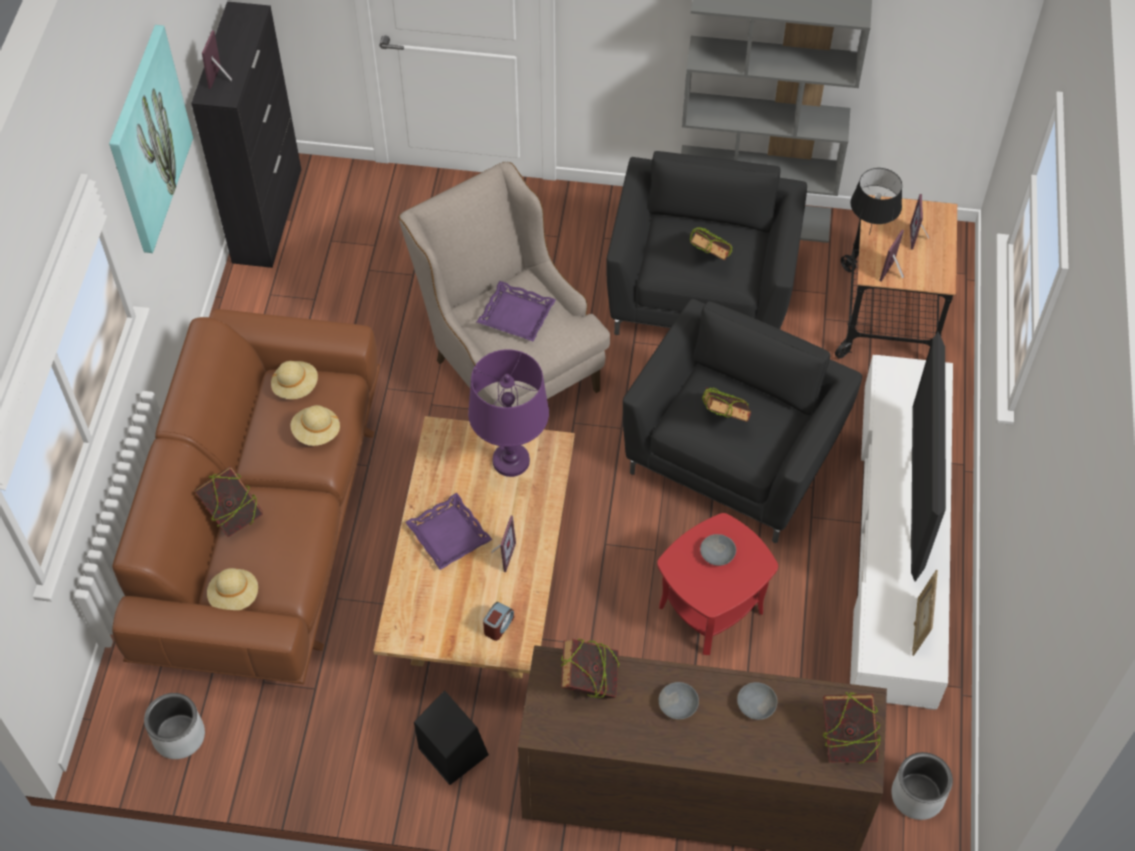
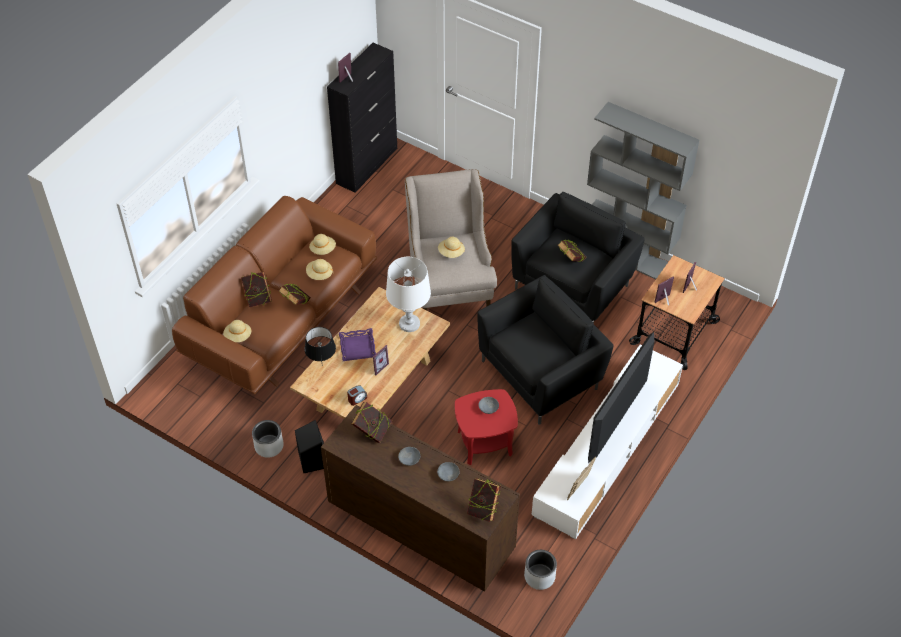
camera: 25 degrees right, 5 degrees down
picture [109,25,193,253] -> none
grey planter [144,693,205,759] -> grey planter moved to [252,420,284,458]
purple table lamp [468,349,549,477] -> white table lamp [386,257,431,332]
purple tray [477,281,556,342] -> beige hat [438,237,465,258]
book [701,387,751,422] -> book moved to [279,284,311,305]
black table lamp [850,168,902,235] -> black table lamp moved to [305,327,336,361]

